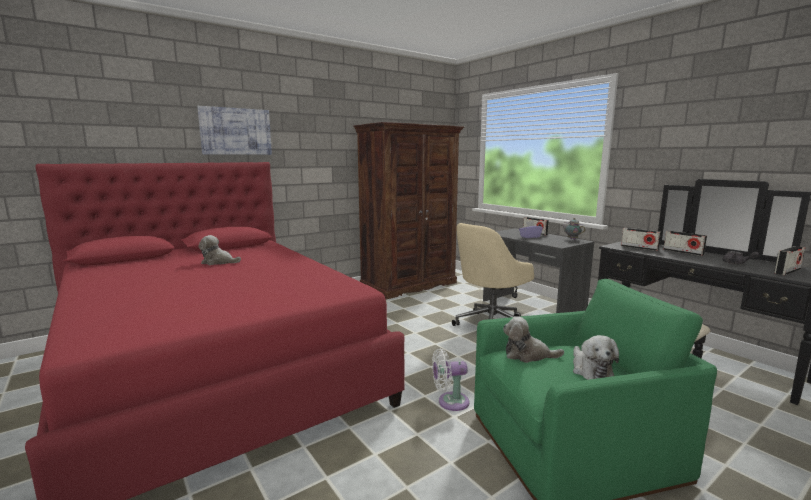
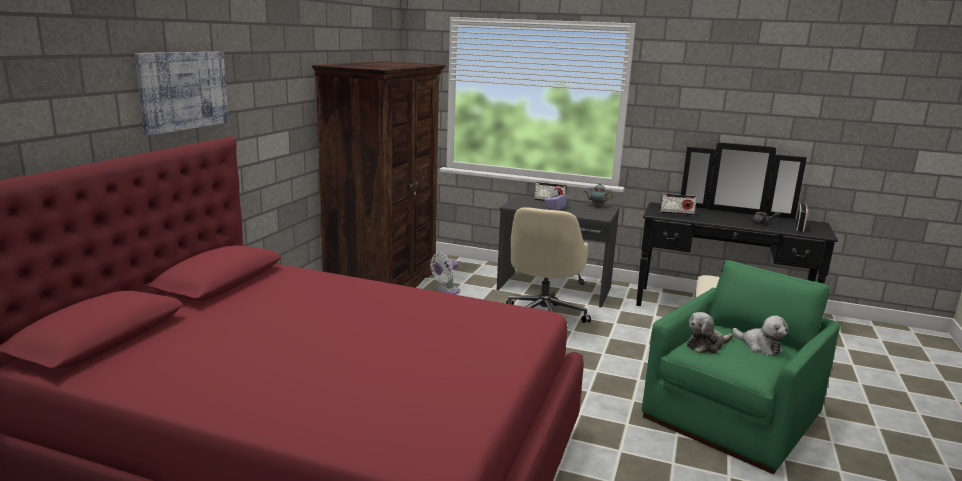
camera: 35 degrees left, 5 degrees up
plush toy [199,235,241,265] -> none
white fan [432,349,469,411] -> white fan moved to [430,253,460,295]
radio [663,231,707,256] -> none

